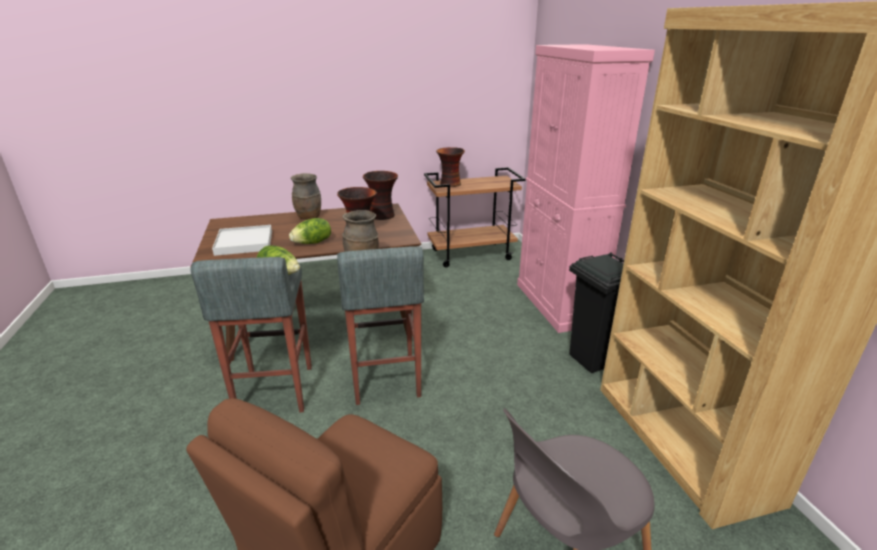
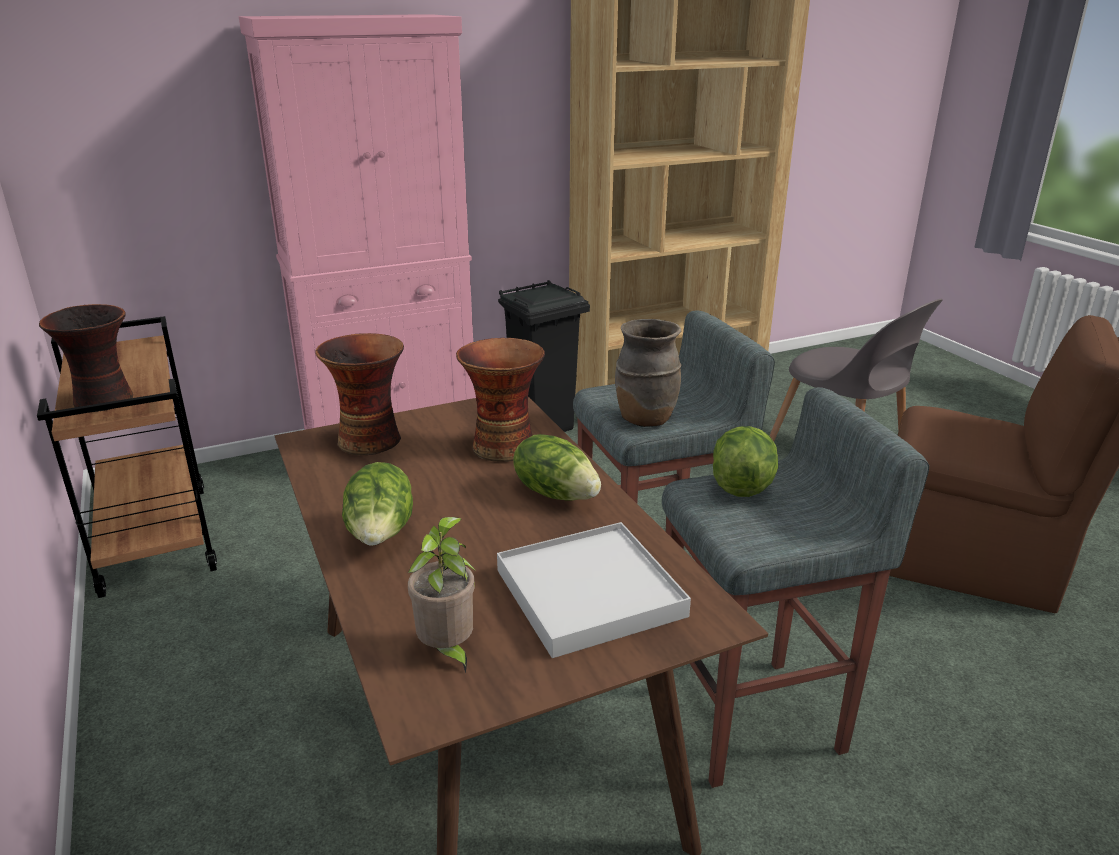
camera: 100 degrees left, 0 degrees up
brown vase [291,173,321,220] -> lettuce [342,462,413,546]
none -> potted plant [408,517,477,673]

